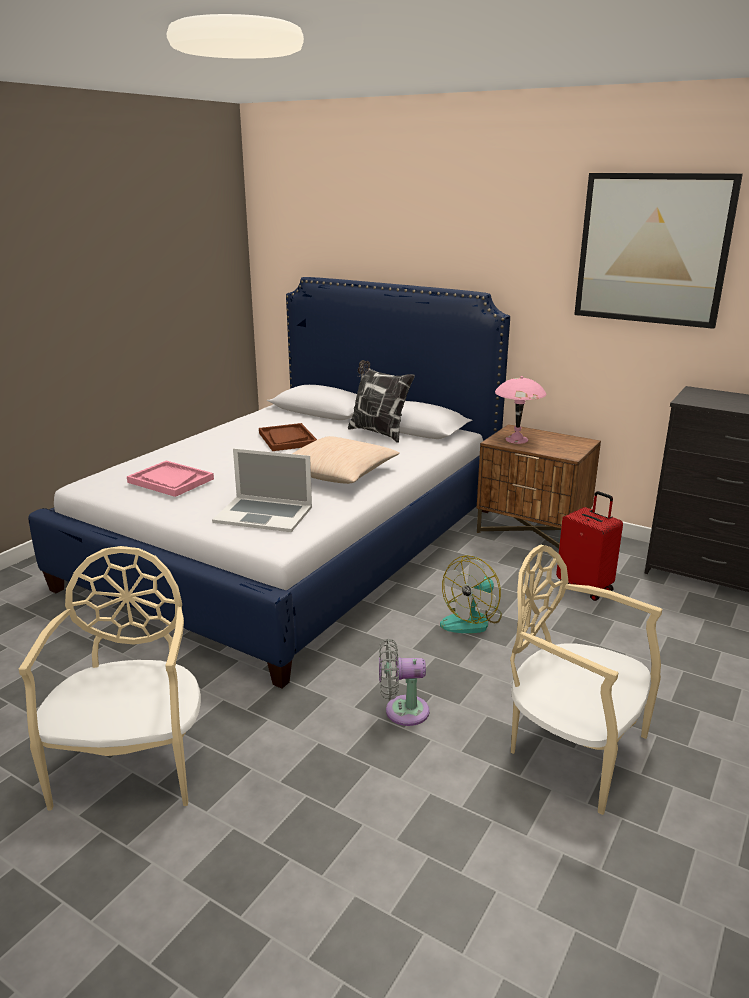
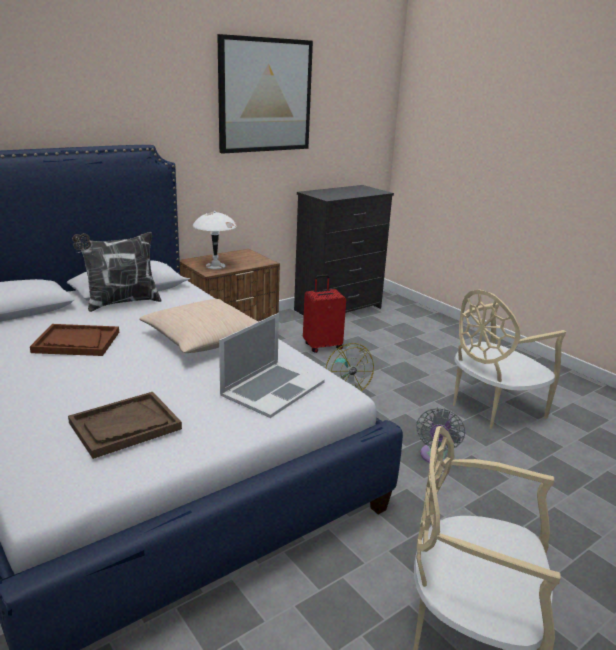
camera: 70 degrees left, 0 degrees up
pink tray [127,461,214,497] -> brown tray [68,392,182,459]
pink table lamp [495,376,546,444] -> white table lamp [193,211,237,269]

